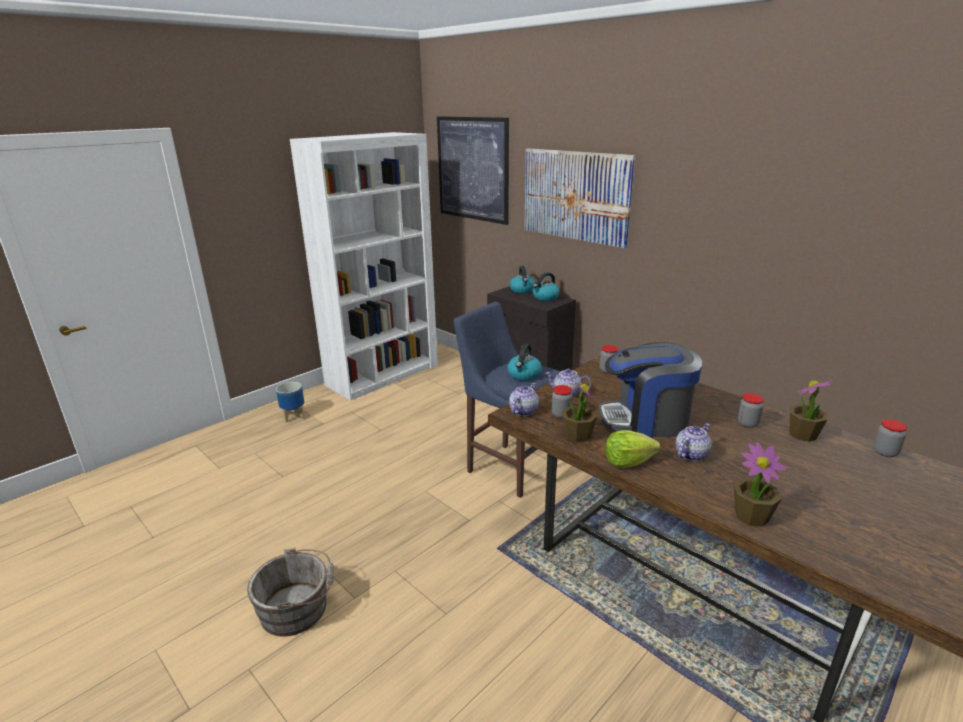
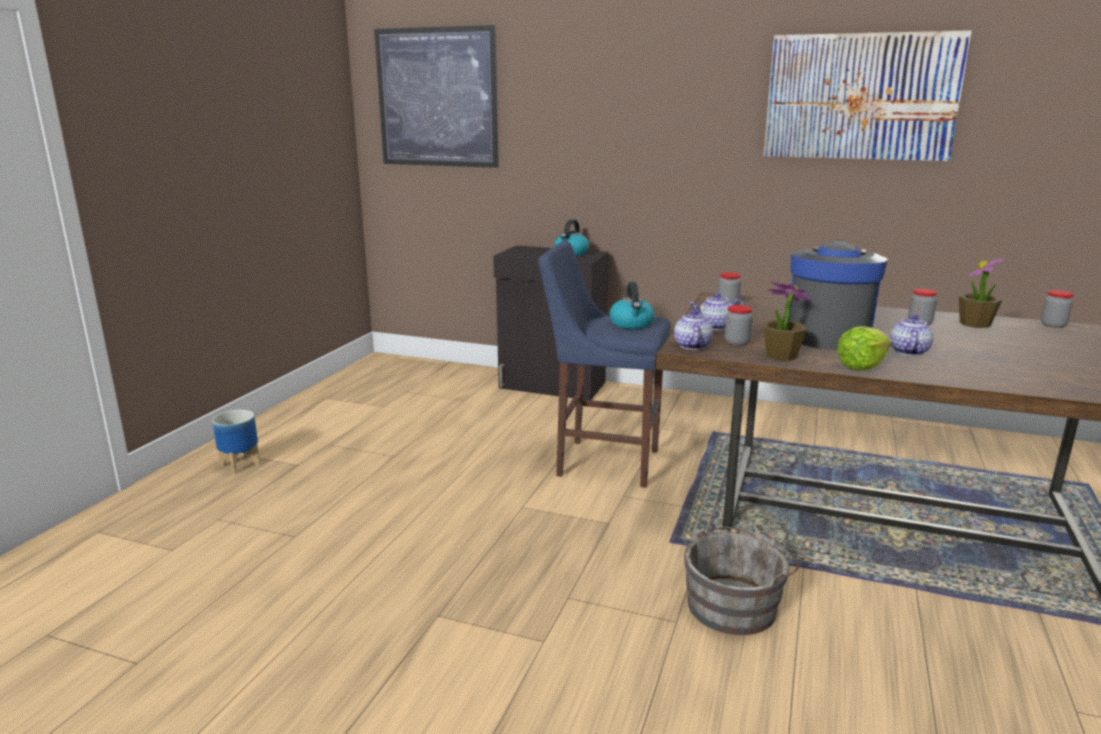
camera: 25 degrees left, 5 degrees down
grey bucket [247,548,334,636] -> grey bucket moved to [684,527,800,635]
white bookcase [290,132,438,401] -> none
kettle [510,266,535,293] -> none
picture [524,148,636,248] -> picture moved to [763,30,972,161]
coffee machine [599,342,702,438] -> coffee machine turned 135 degrees clockwise [789,241,888,350]
potted plant [734,442,787,527] -> none

